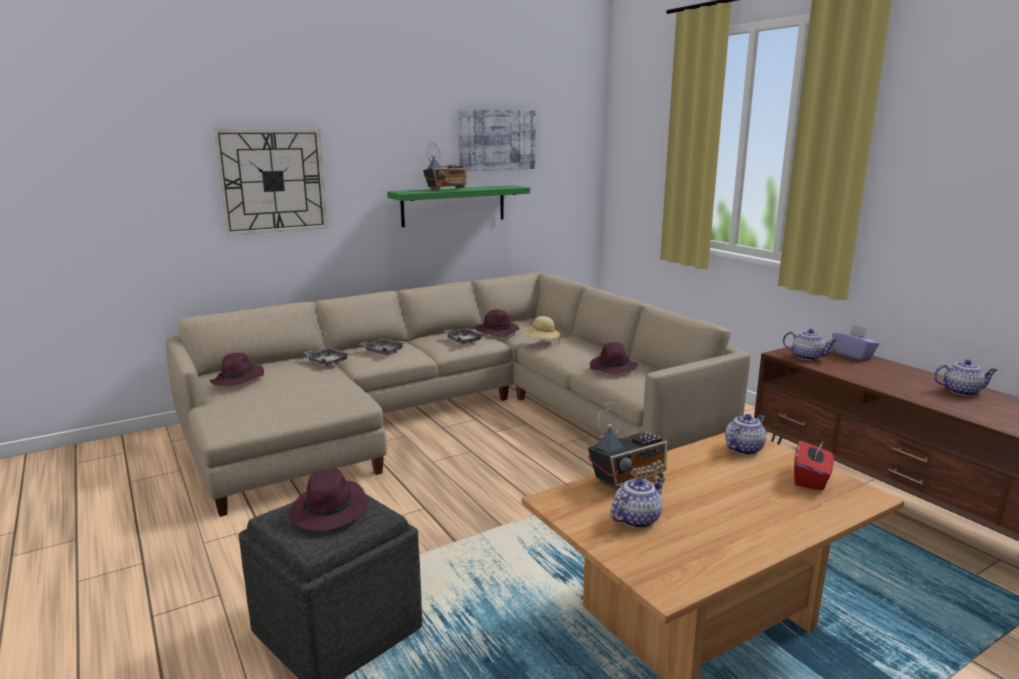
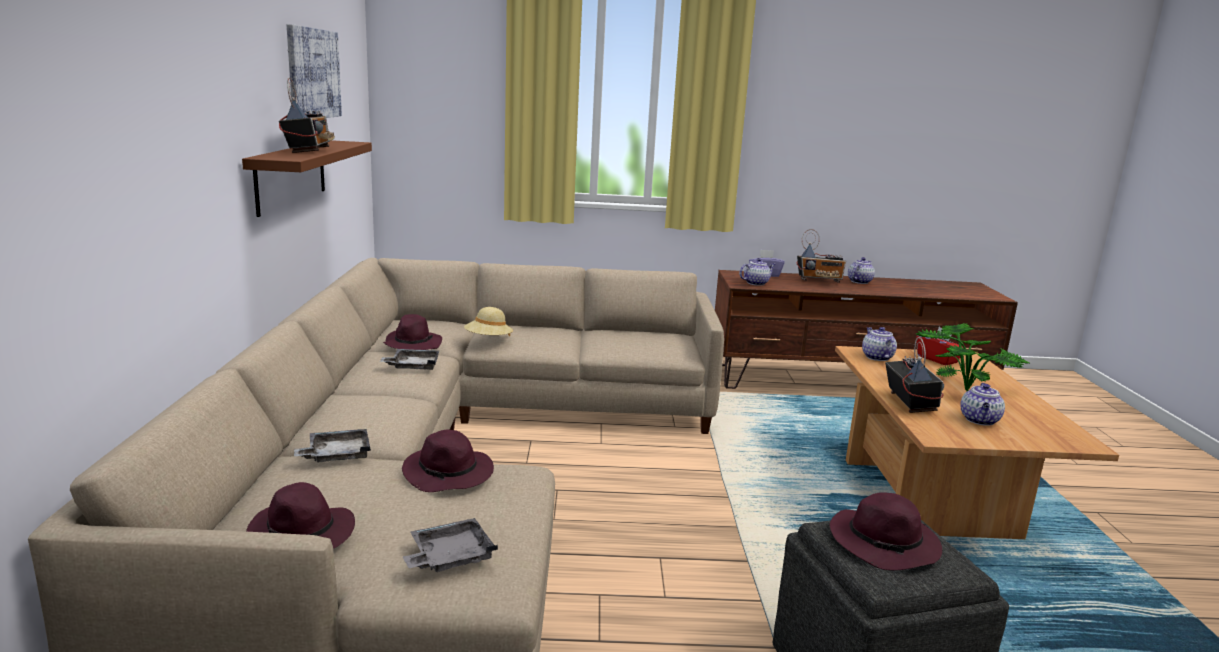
camera: 60 degrees left, 0 degrees up
wall clock [213,129,328,236] -> none
grey tray [359,338,406,355] -> grey tray moved to [403,518,498,572]
green shelf [387,185,530,227] -> brown shelf [242,140,372,217]
purple hat [590,342,638,374] -> purple hat moved to [402,430,494,492]
teapot [610,477,665,528] -> teapot turned 150 degrees counterclockwise [960,383,1005,426]
none -> radio [796,229,846,283]
none -> potted plant [915,323,1030,391]

